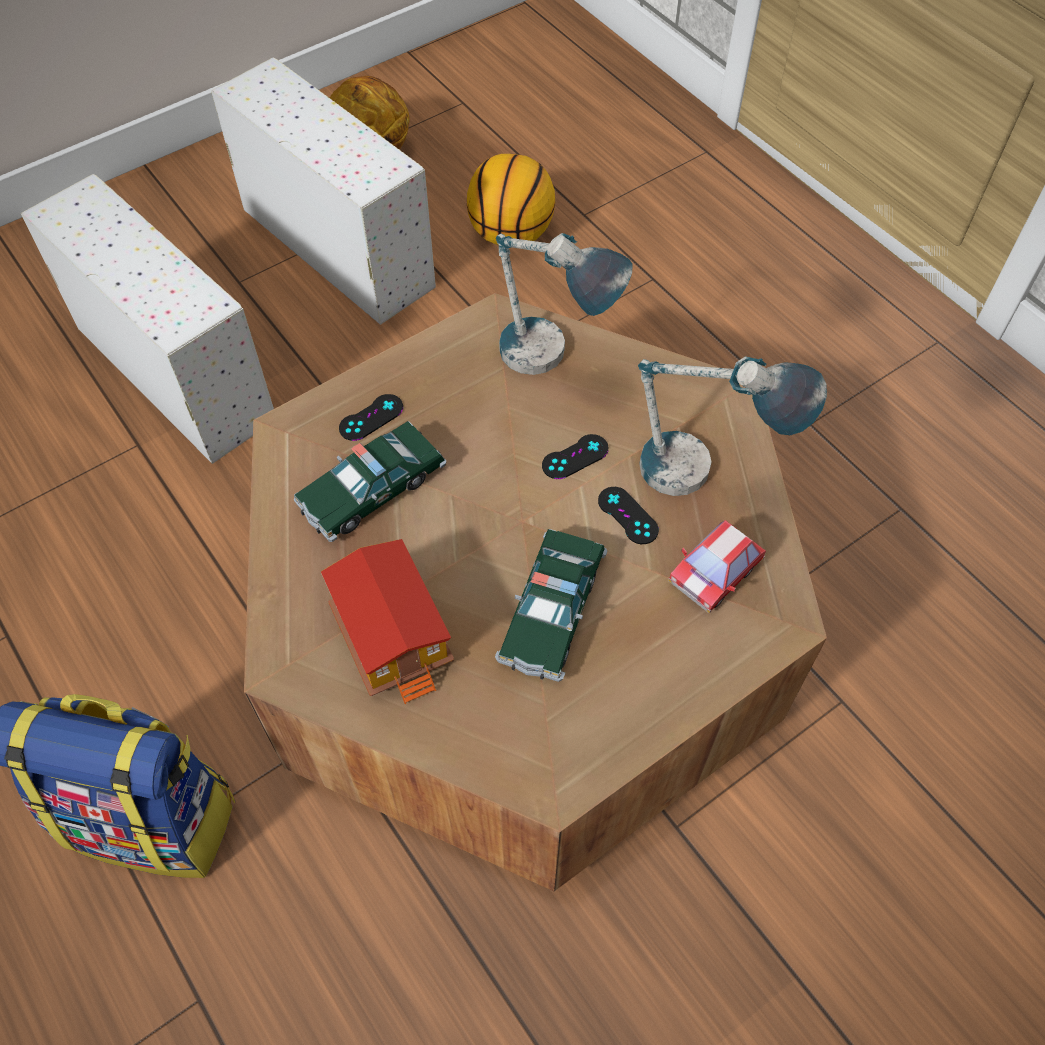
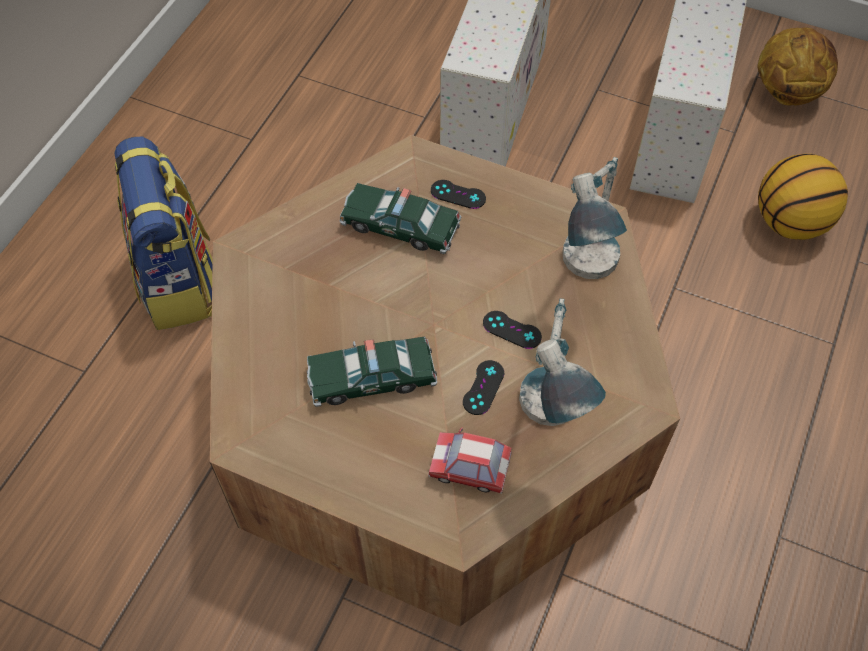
camera: 60 degrees right, 0 degrees up
toy house [321,539,454,704] -> none

